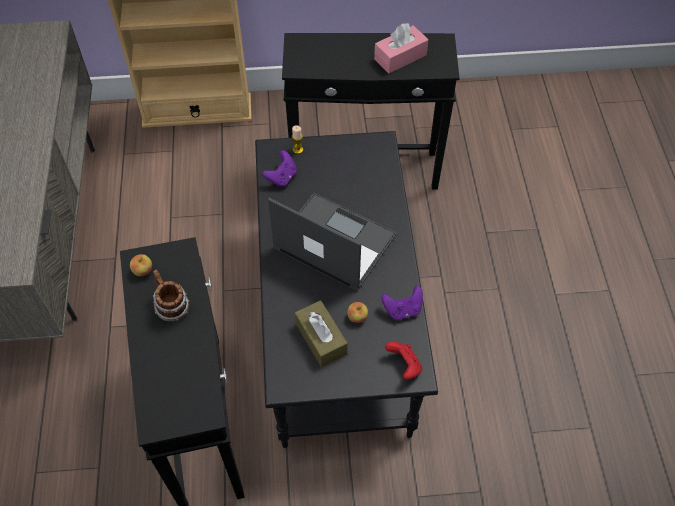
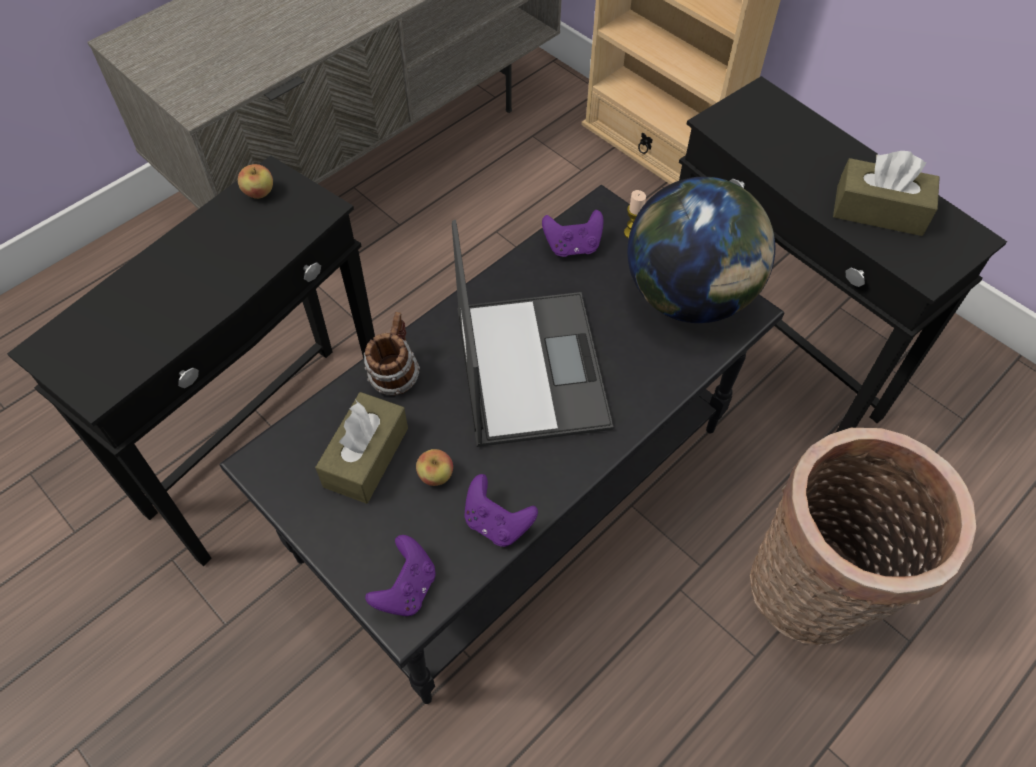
camera: 50 degrees right, 0 degrees up
mug [153,270,190,321] -> mug moved to [364,312,420,395]
pink tissue box [374,23,429,73] -> brown tissue box [833,151,940,236]
red game controller [385,341,422,380] -> purple game controller [365,535,436,616]
none -> globe [627,177,775,323]
none -> basket [750,428,976,645]

